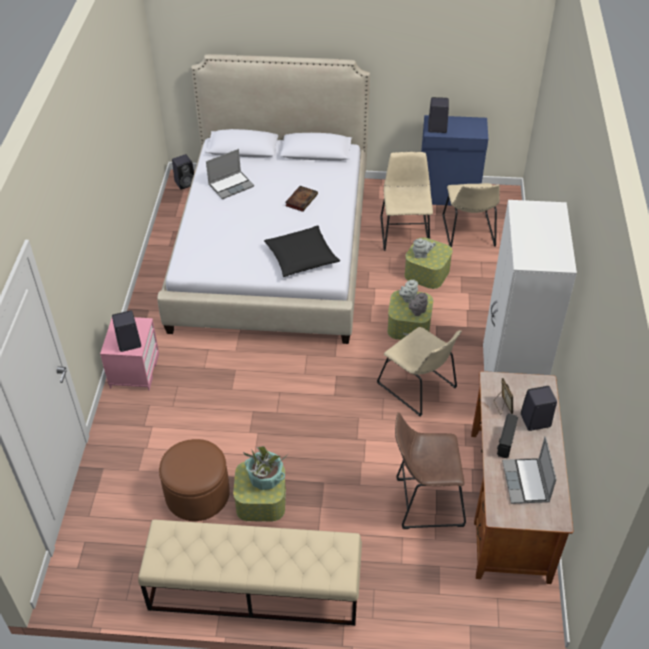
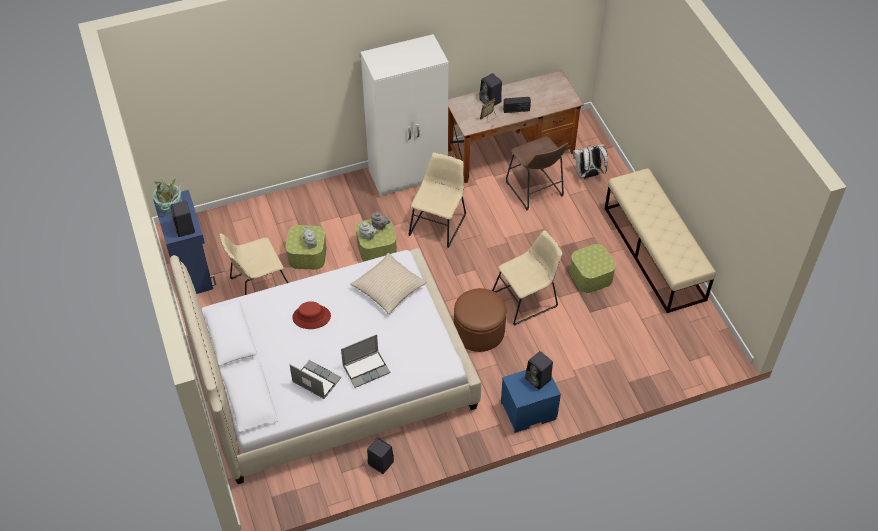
camera: 115 degrees left, 5 degrees up
pink nightstand [100,317,159,391] -> blue nightstand [501,370,561,433]
brown ottoman [159,439,230,521] -> brown ottoman moved to [454,288,506,352]
black speaker [172,154,194,190] -> black speaker moved to [367,437,394,474]
potted plant [243,446,289,490] -> potted plant moved to [152,177,182,213]
black pillow [264,225,340,277] -> beige pillow [350,253,427,314]
book [285,186,318,212] -> red hat [292,301,331,329]
beige chair [442,183,500,247] -> beige chair moved to [492,230,563,326]
laptop [502,436,557,504] -> laptop moved to [341,334,390,388]
none -> white backpack [573,144,608,179]

